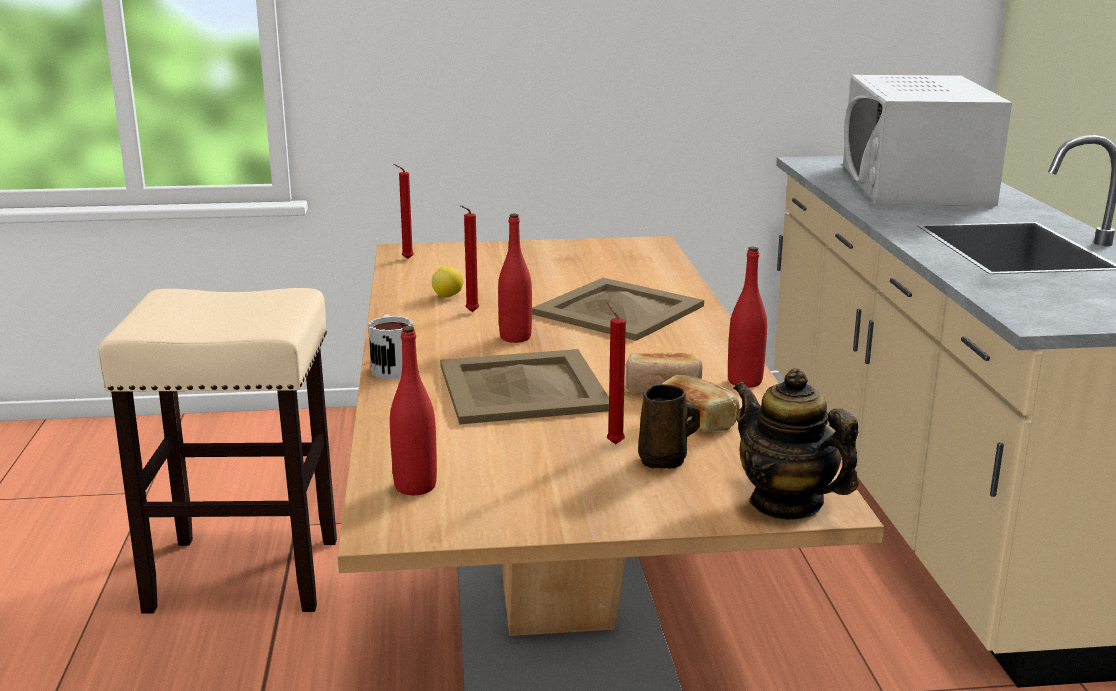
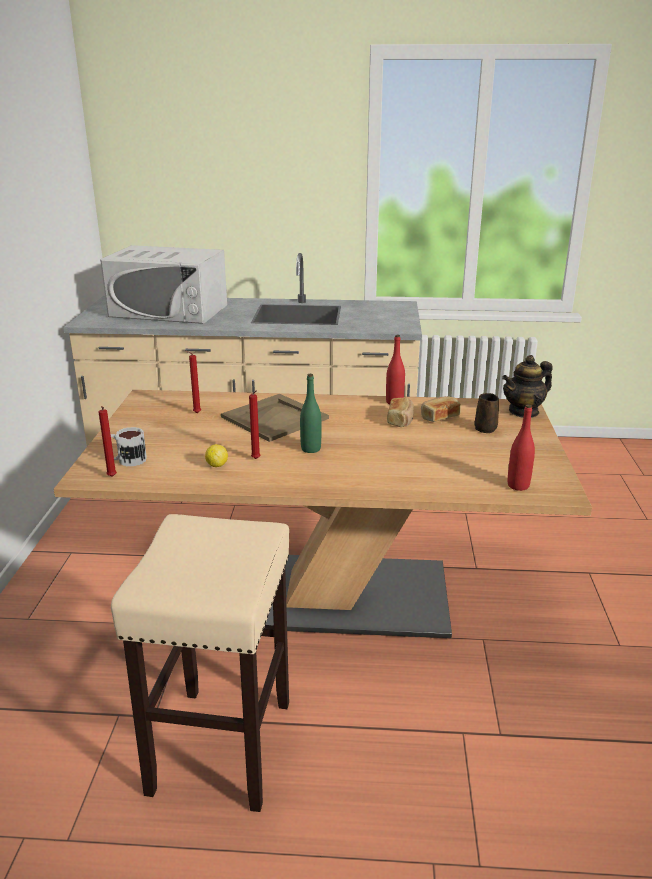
camera: 80 degrees left, 5 degrees up
mug [368,315,414,379] -> mug moved to [110,427,147,466]
beige tray [440,349,609,425] -> none
red bottle [498,214,532,343] -> green bottle [300,374,321,453]
red candle [607,302,626,444] -> red candle moved to [186,351,201,413]

